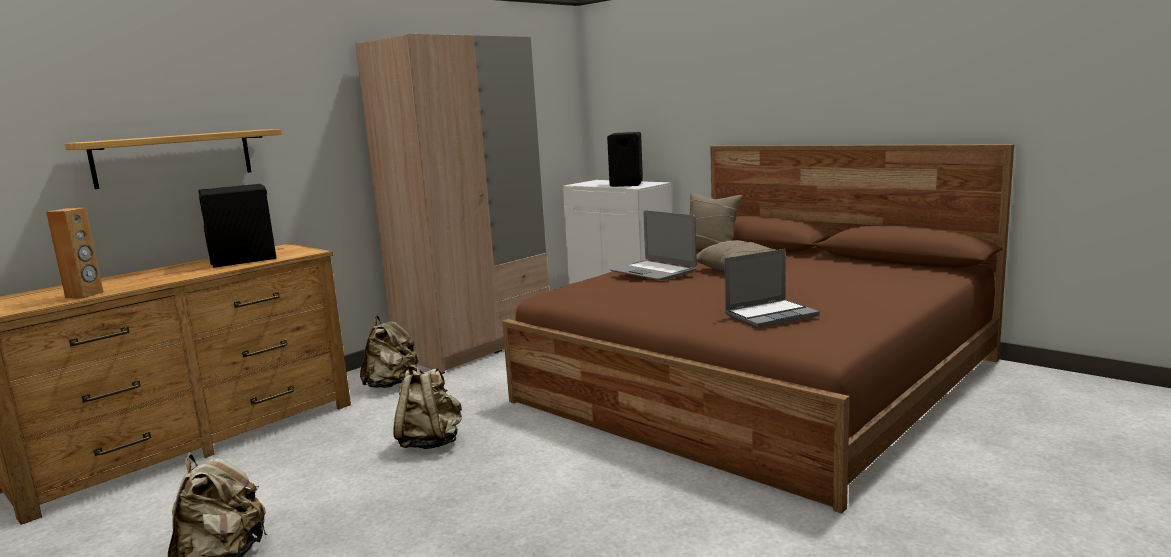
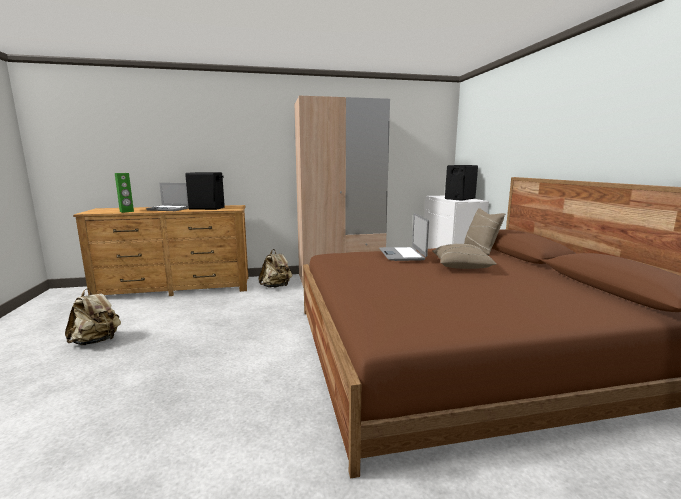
camera: 35 degrees right, 0 degrees up
brown speaker [46,208,104,298] -> green speaker [115,173,134,213]
shelf [64,129,282,189] -> none
beige backpack [393,364,462,449] -> none
laptop [724,249,820,328] -> laptop moved to [146,183,189,211]

